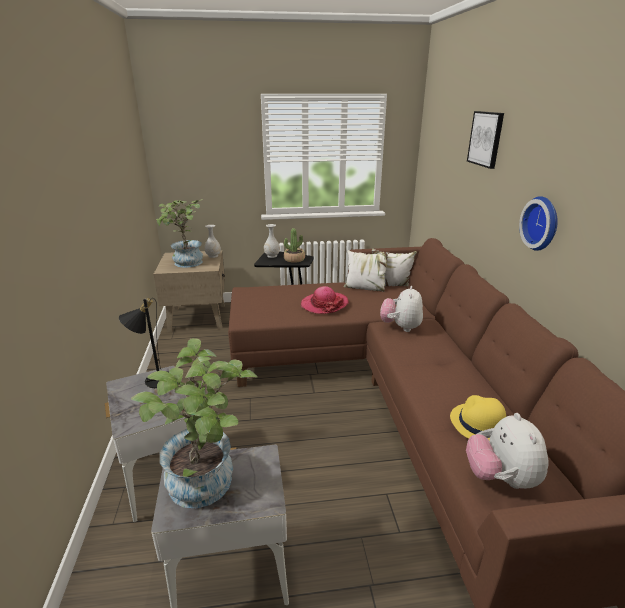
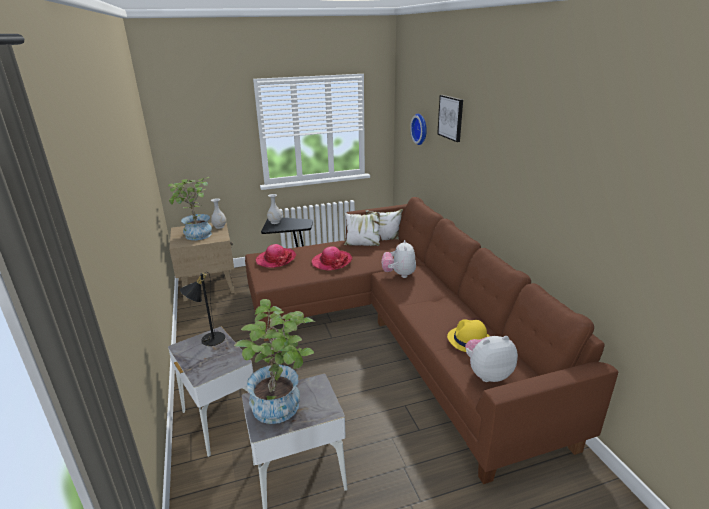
camera: 10 degrees left, 0 degrees up
potted plant [284,228,305,263] -> none
plush toy [466,413,549,489] -> plush toy turned 90 degrees clockwise [465,336,518,382]
wall clock [519,196,558,251] -> wall clock moved to [410,114,427,145]
none -> hat [256,244,297,268]

